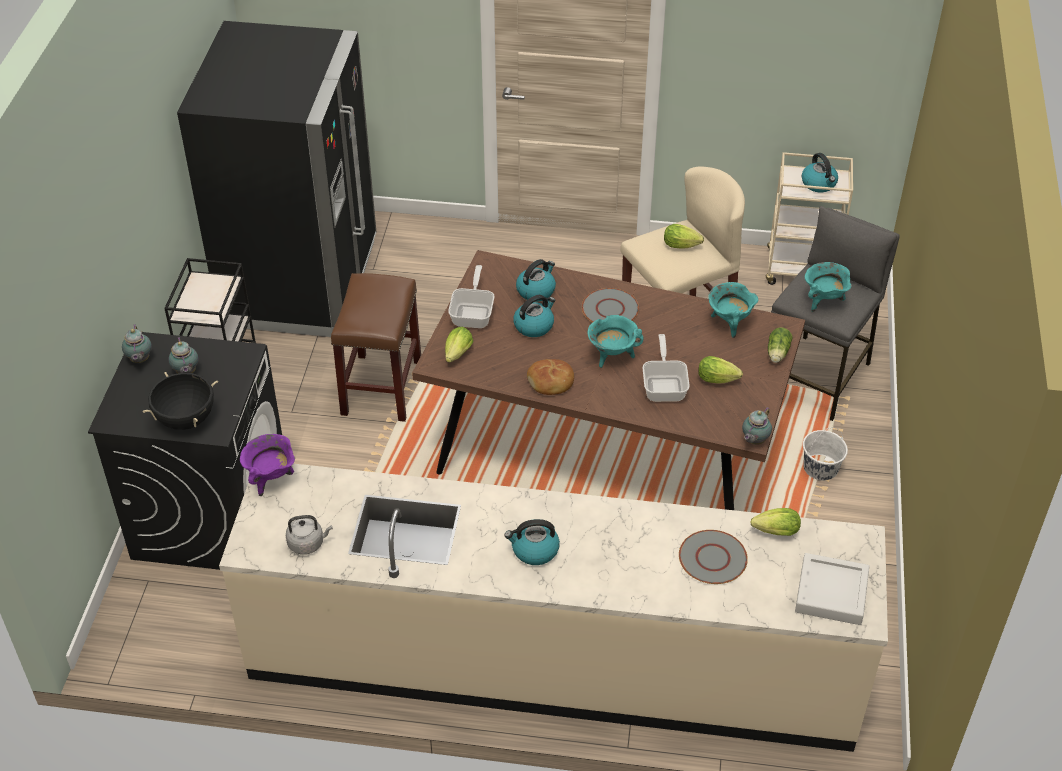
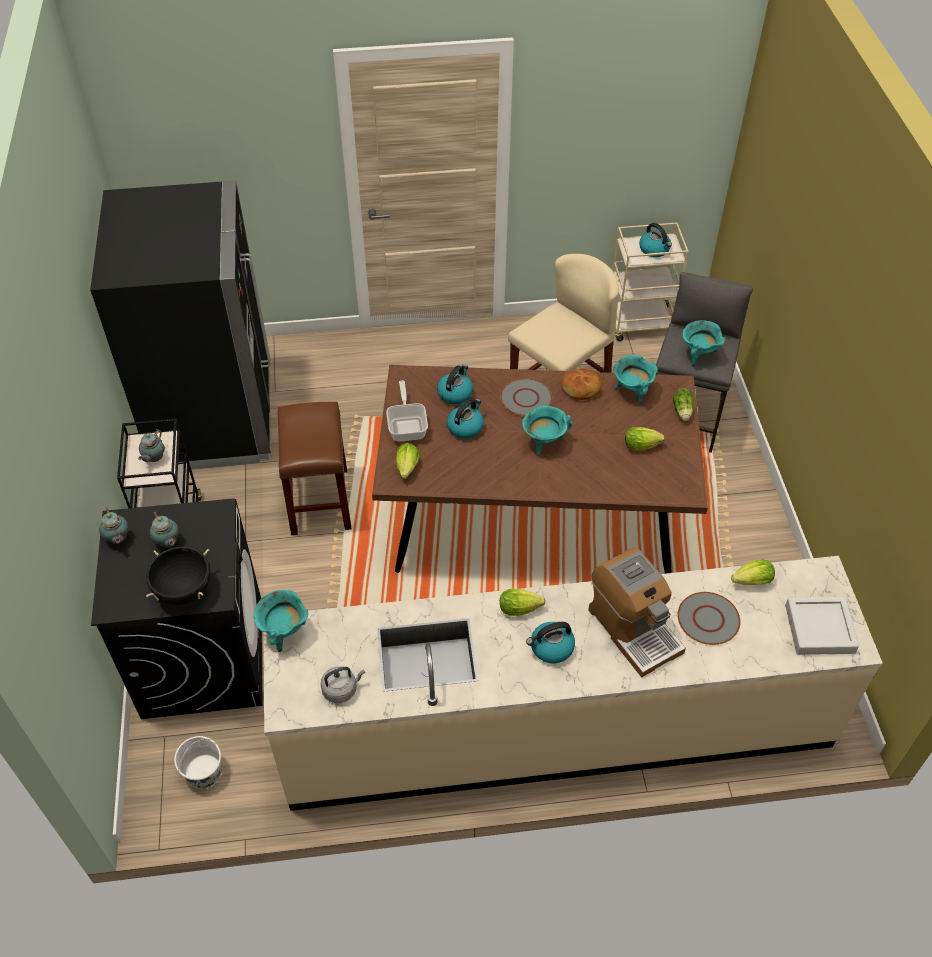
camera: 15 degrees left, 5 degrees up
purple cooking pot [240,434,295,496] -> turquoise cooking pot [254,590,308,652]
bread [527,359,574,395] -> bread moved to [561,368,602,400]
frying pan [643,334,690,402] -> none
lettuce [664,224,704,249] -> lettuce moved to [500,589,545,616]
teapot [742,407,772,445] -> teapot moved to [138,429,165,462]
white bucket [803,428,848,480] -> white bucket moved to [174,736,221,788]
none -> coffee machine [588,547,686,677]

